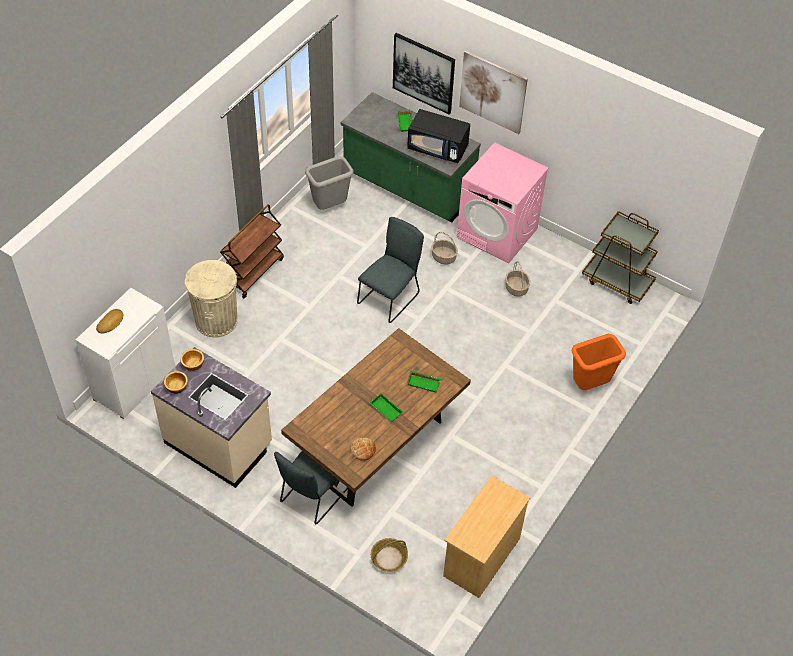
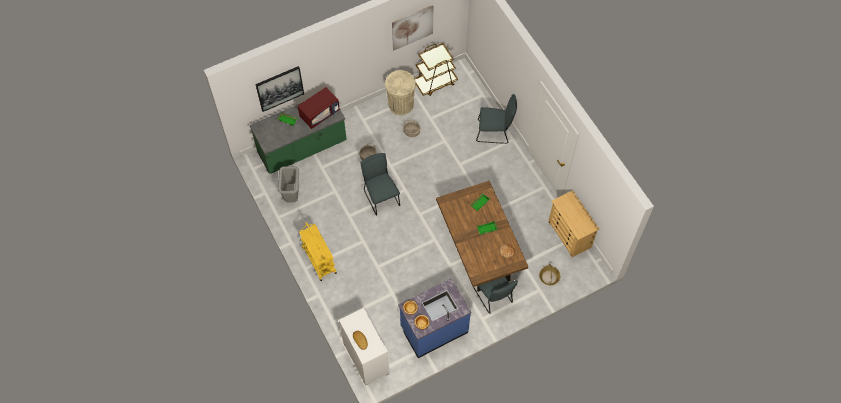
camera: 60 degrees left, 10 degrees up
beige counter [151,347,272,488] -> blue counter [398,279,471,358]
beige trash can [185,260,238,338] -> beige trash can moved to [385,70,416,115]
brown cart [220,204,284,298] -> yellow cart [299,222,337,281]
black microwave [407,109,470,163] -> red microwave [298,87,340,129]
pink washing machine [457,142,549,264] -> none
picture [459,51,528,134] -> picture moved to [392,5,433,50]
orange trash can [571,334,626,390] -> grey chair [476,94,517,144]

